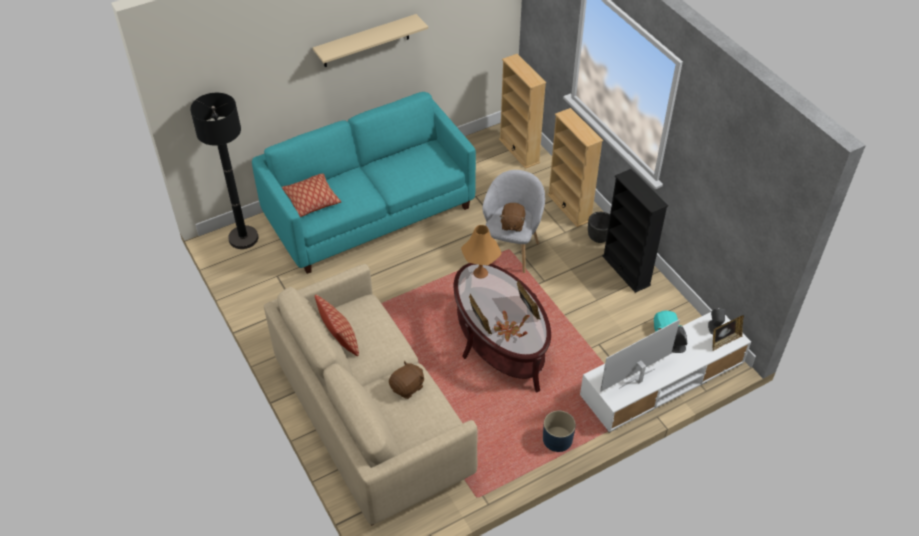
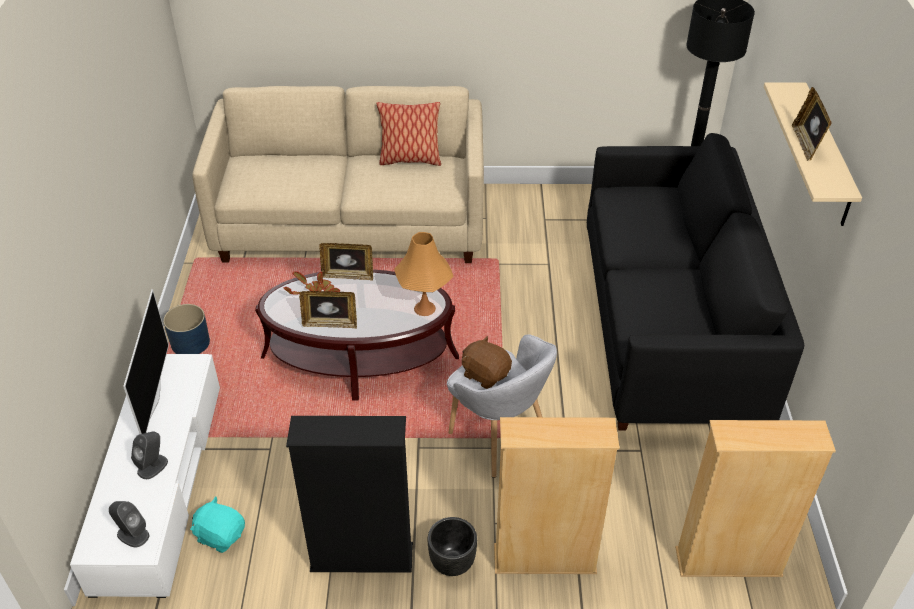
camera: 120 degrees right, 5 degrees down
turquoise sofa [252,92,476,274] -> black sofa [587,133,804,431]
pillow [282,174,342,217] -> none
brown plush toy [389,361,424,399] -> none
picture frame [713,315,744,351] -> picture frame moved to [792,87,832,161]

